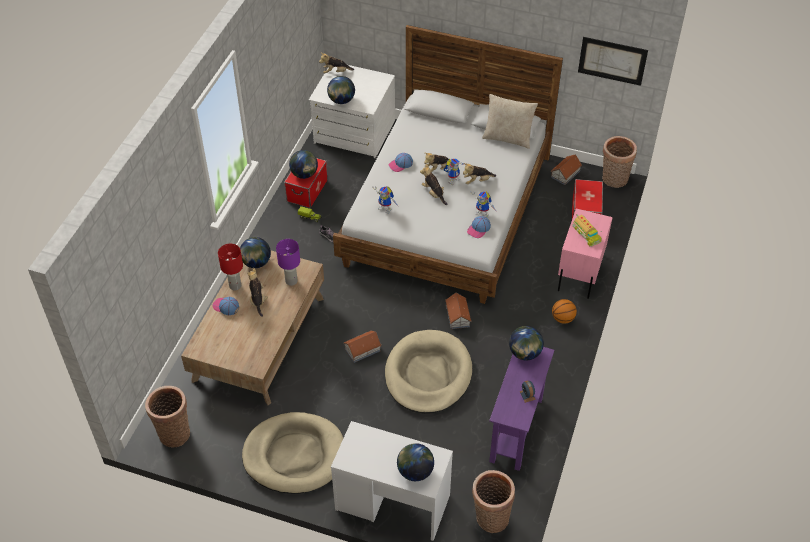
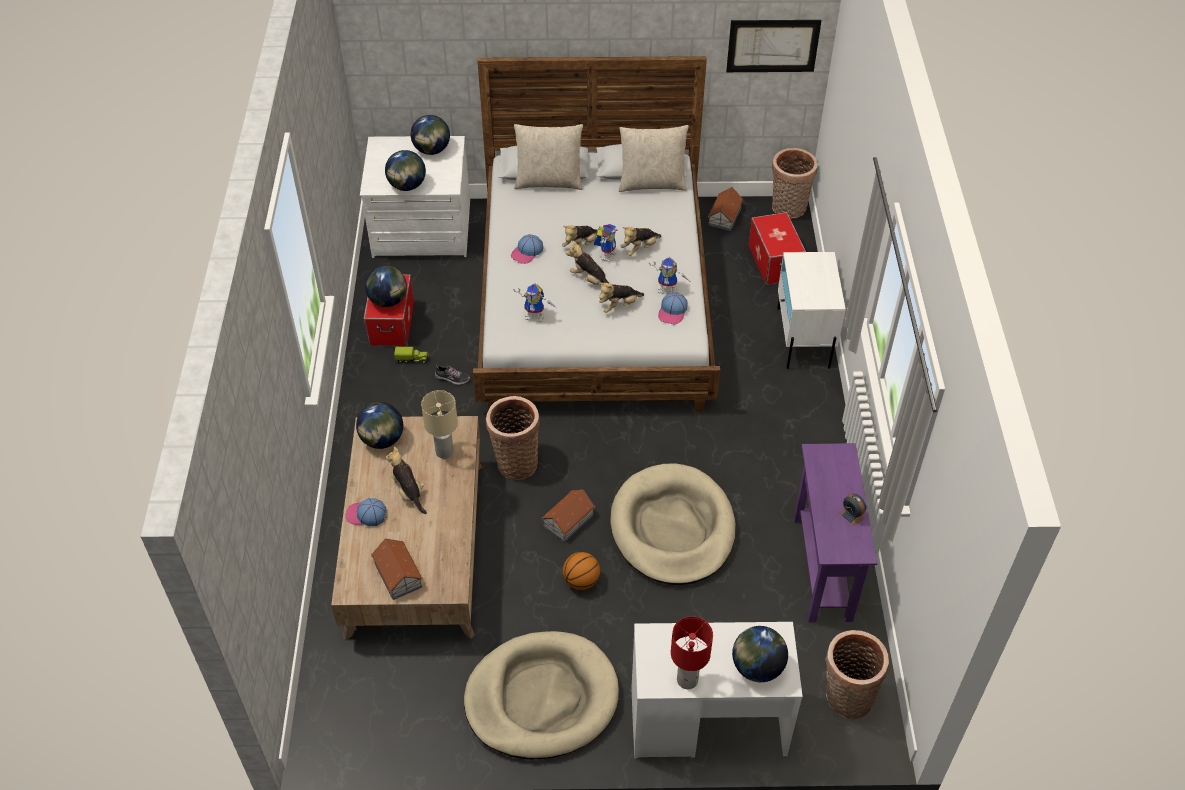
camera: 20 degrees left, 0 degrees up
basket [145,386,190,448] -> basket moved to [486,396,540,480]
red table lamp [218,244,243,290] -> red table lamp moved to [671,616,713,689]
purple table lamp [276,239,300,286] -> beige table lamp [421,390,458,459]
plush toy [319,52,354,74] -> plush toy moved to [599,283,644,313]
toy house [445,293,471,329] -> toy house moved to [371,538,423,600]
globe [509,326,544,360] -> globe moved to [411,115,450,155]
basketball [552,299,577,324] -> basketball moved to [563,552,600,590]
pink nightstand [558,209,613,299] -> white nightstand [777,252,846,369]
toy truck [573,214,602,247] -> none
none -> beige pillow [514,124,583,190]

